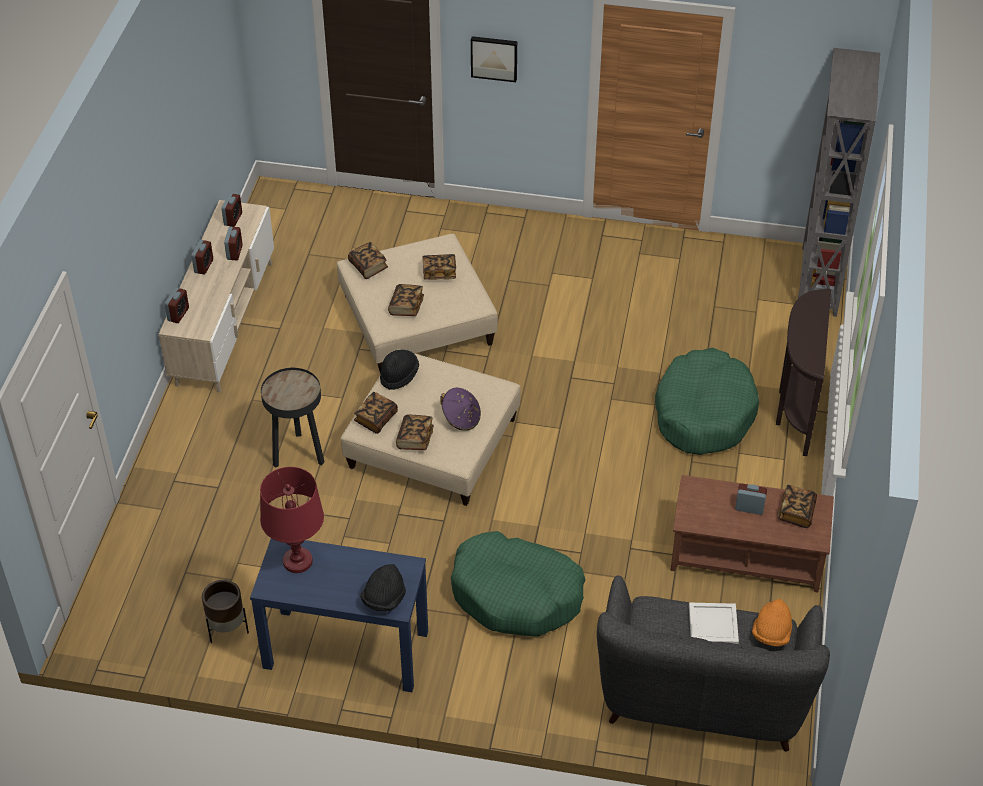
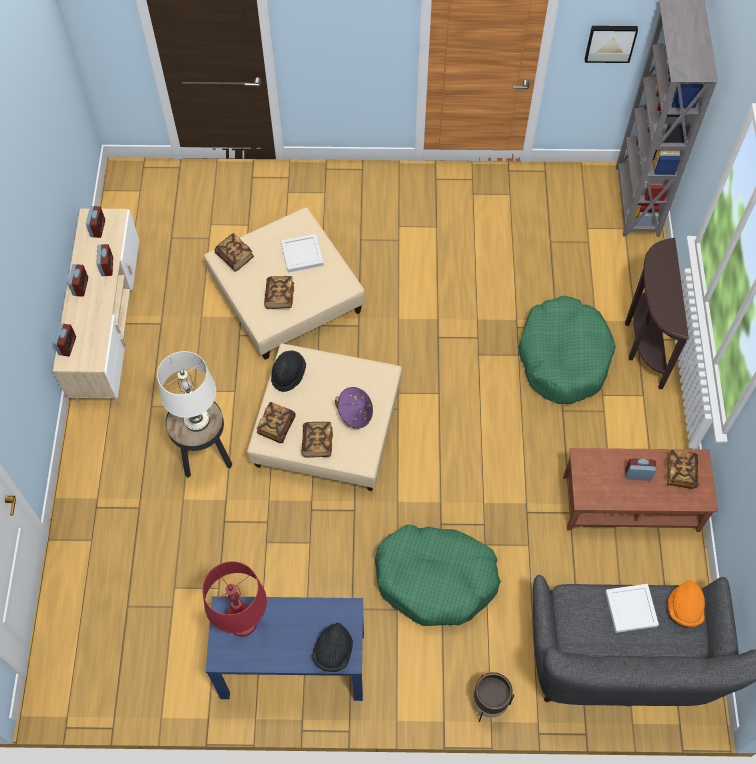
camera: 10 degrees left, 15 degrees up
brown planter [202,580,249,643] -> brown planter moved to [473,672,514,722]
book [422,254,456,280] -> white tray [281,234,324,272]
picture [471,36,517,82] -> picture moved to [585,26,638,63]
none -> white table lamp [157,351,216,432]

